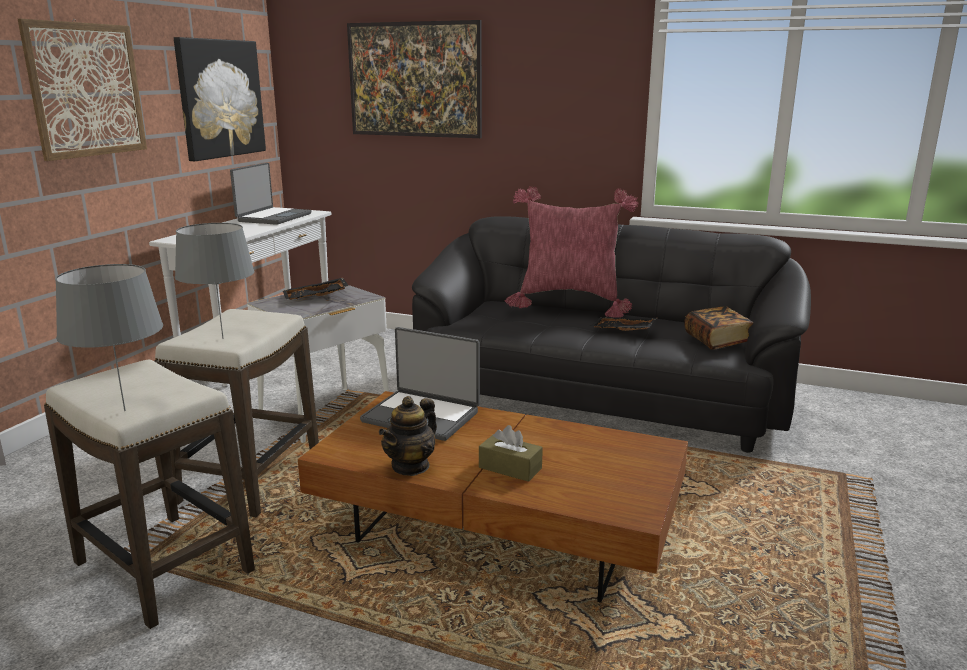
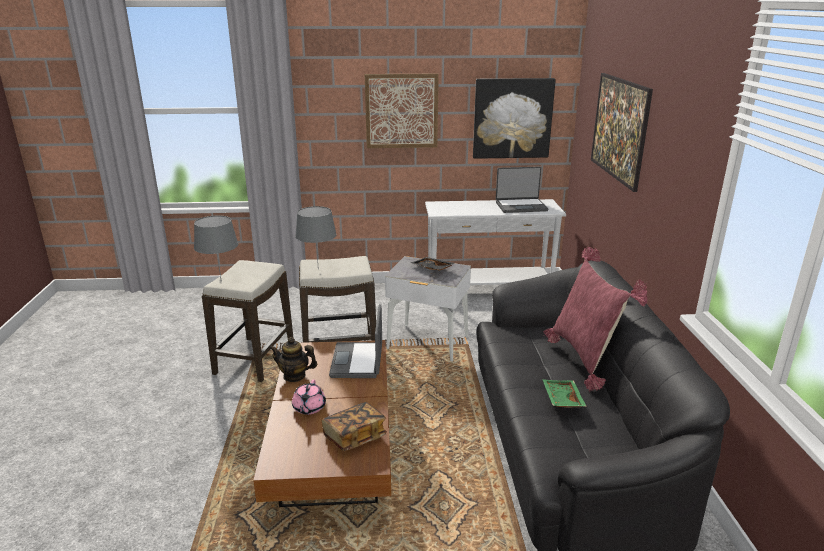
camera: 65 degrees right, 5 degrees up
brown tissue box [479,425,543,482] -> pink teapot [292,380,326,415]
black tray [590,317,658,331] -> green tray [542,379,587,407]
book [685,306,753,350] -> book moved to [322,402,387,451]

